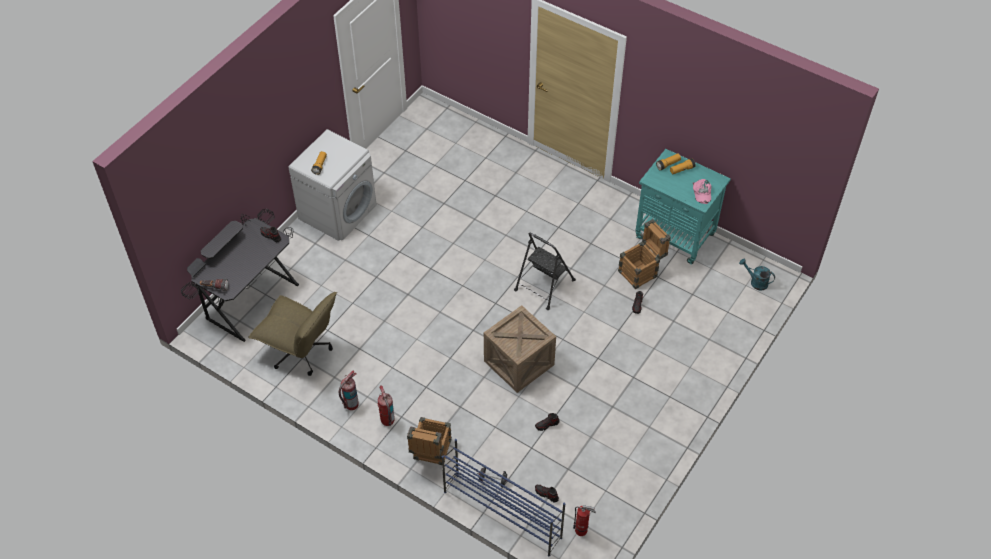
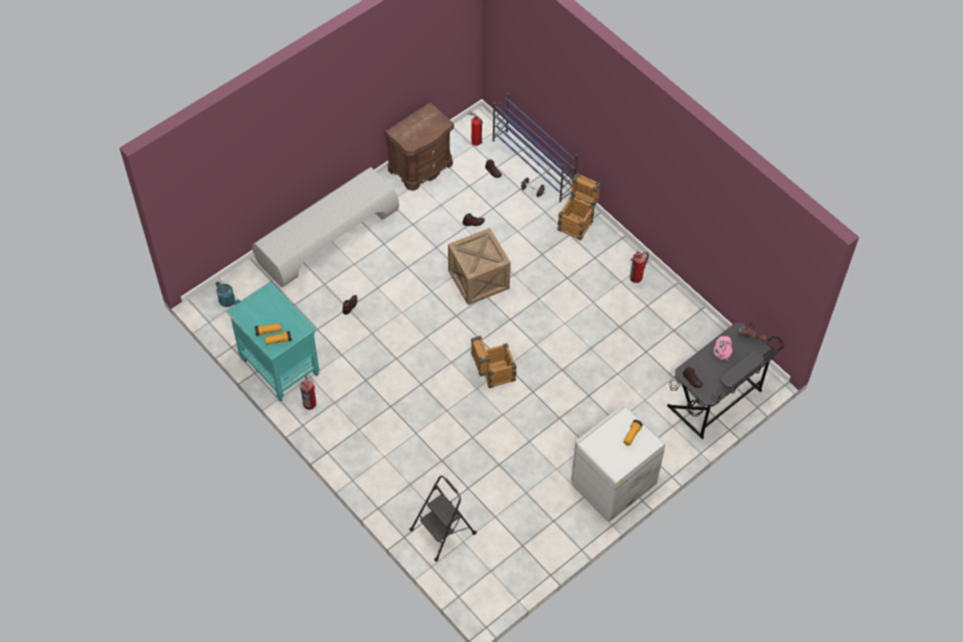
camera: 165 degrees left, 5 degrees up
beige office chair [248,292,337,376] -> none
fire extinguisher [378,385,395,426] -> fire extinguisher moved to [300,375,316,410]
black step ladder [514,233,576,310] -> black step ladder moved to [409,475,477,562]
crate [618,219,671,289] -> crate moved to [471,336,517,388]
pink cap [693,179,711,204] -> pink cap moved to [714,336,732,361]
none -> grey bench [252,167,399,287]
none -> brown nightstand [384,102,454,191]

